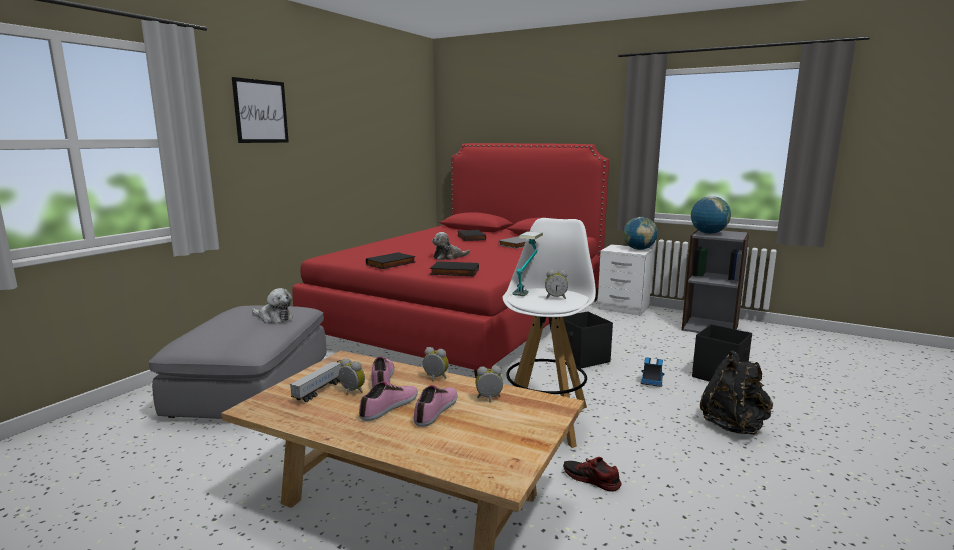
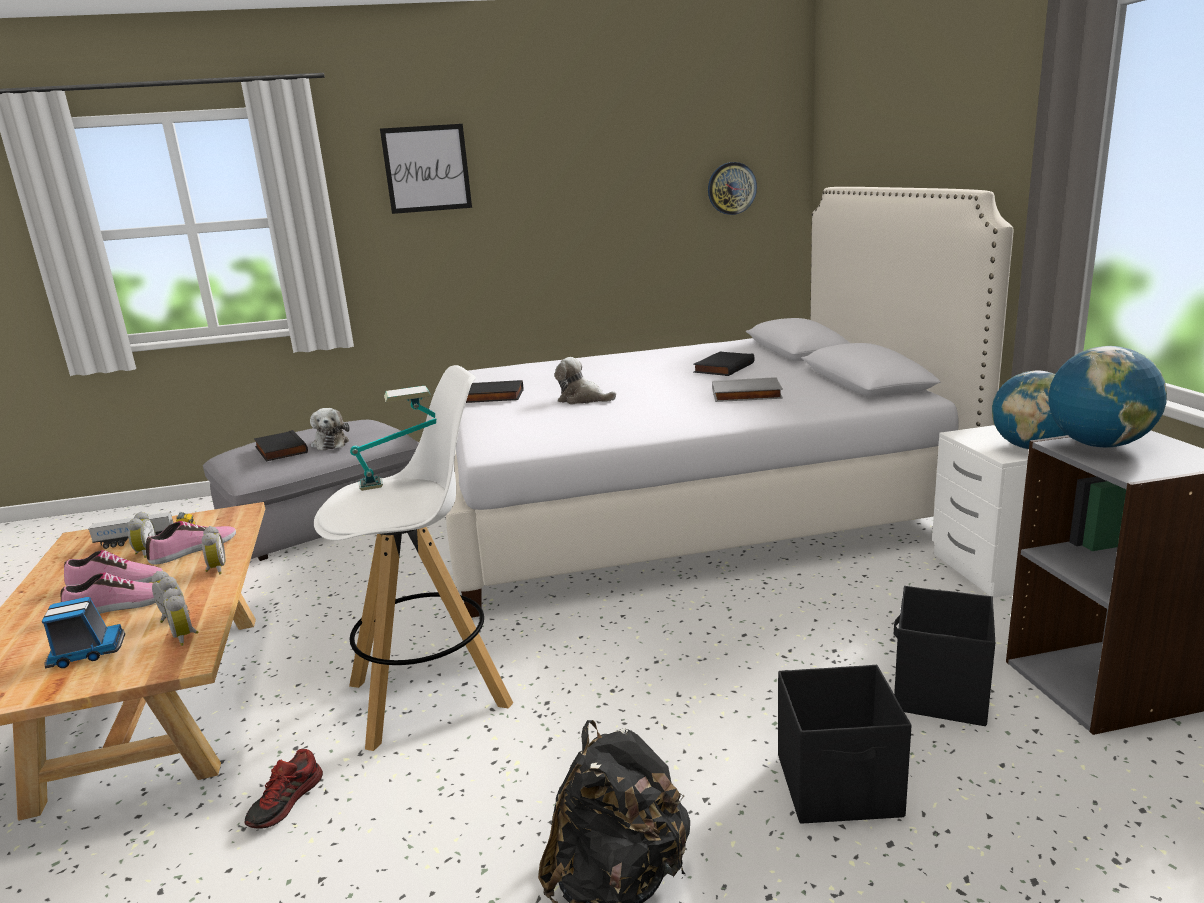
camera: 50 degrees right, 5 degrees up
red bed [292,143,609,378] -> white bed [446,187,1013,618]
black book [430,261,479,276] -> black book moved to [254,430,308,461]
alarm clock [545,270,568,299] -> alarm clock moved to [163,588,198,646]
black storage box [563,312,613,368] -> black storage box moved to [893,586,995,726]
shoe [563,457,621,492] -> shoe turned 150 degrees counterclockwise [245,749,323,829]
toy truck [641,357,664,387] -> toy truck moved to [42,597,125,668]
none -> wall clock [708,162,757,215]

